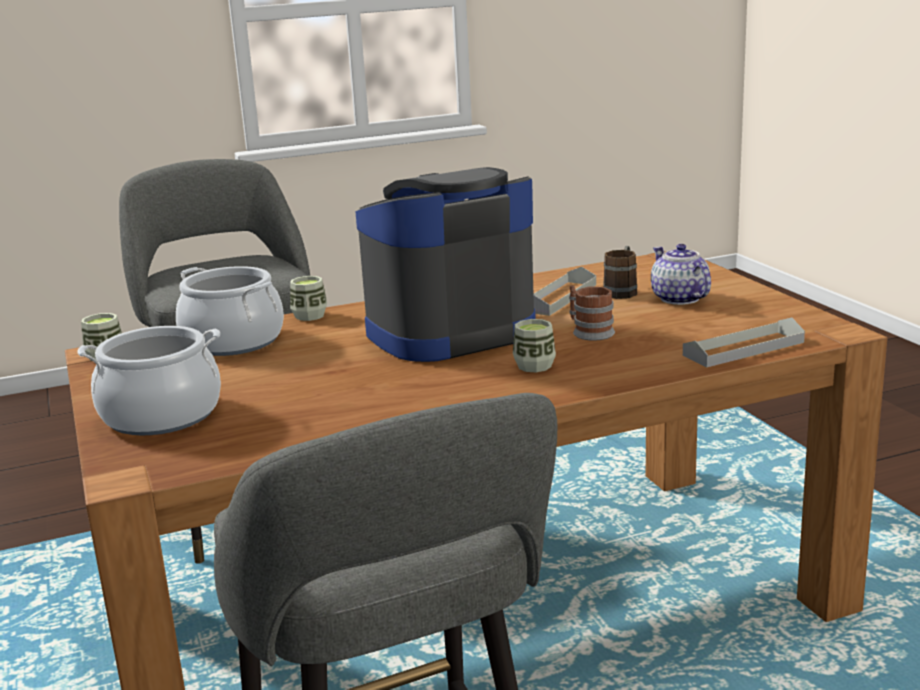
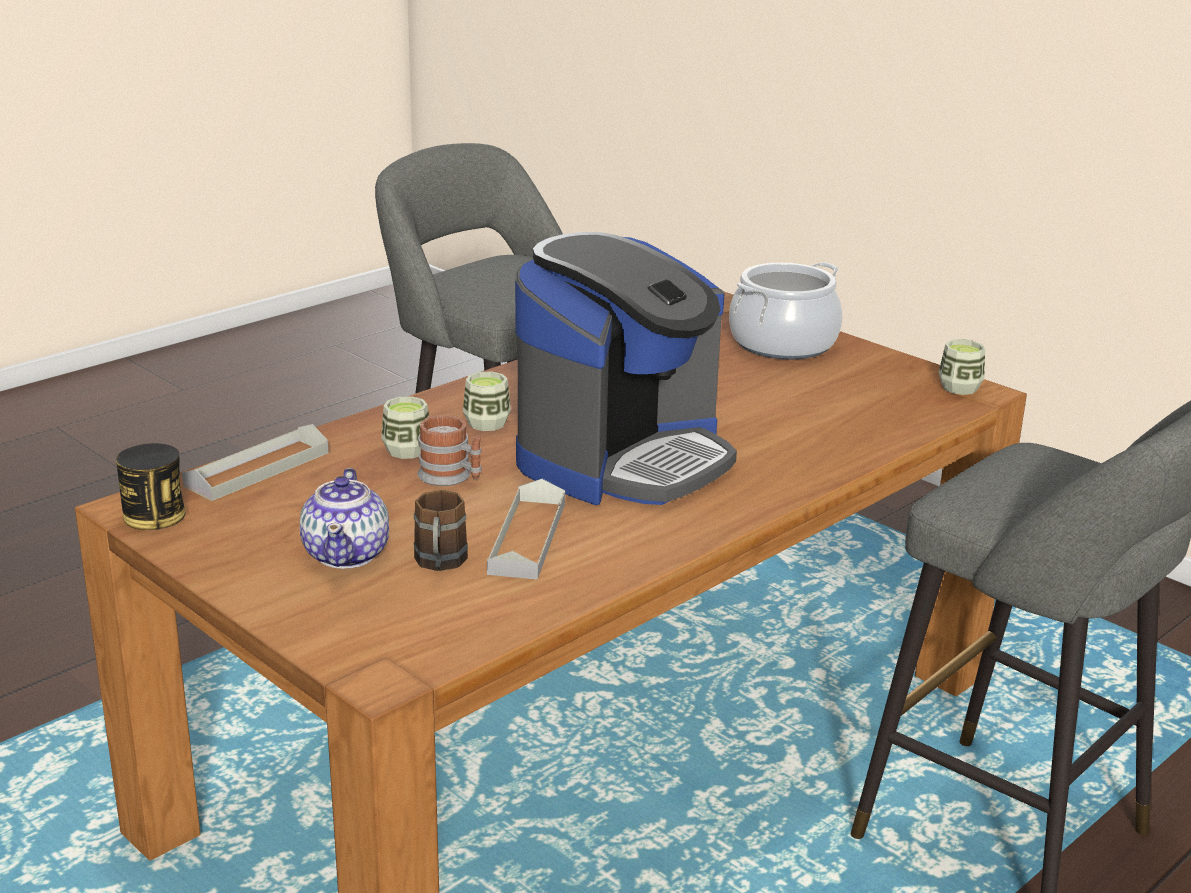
camera: 155 degrees right, 5 degrees up
cooking pot [176,266,284,356] -> none
cup [290,276,327,321] -> cup moved to [381,396,429,459]
teapot [651,244,711,305] -> teapot turned 45 degrees clockwise [300,468,389,569]
none -> can [116,443,186,530]

